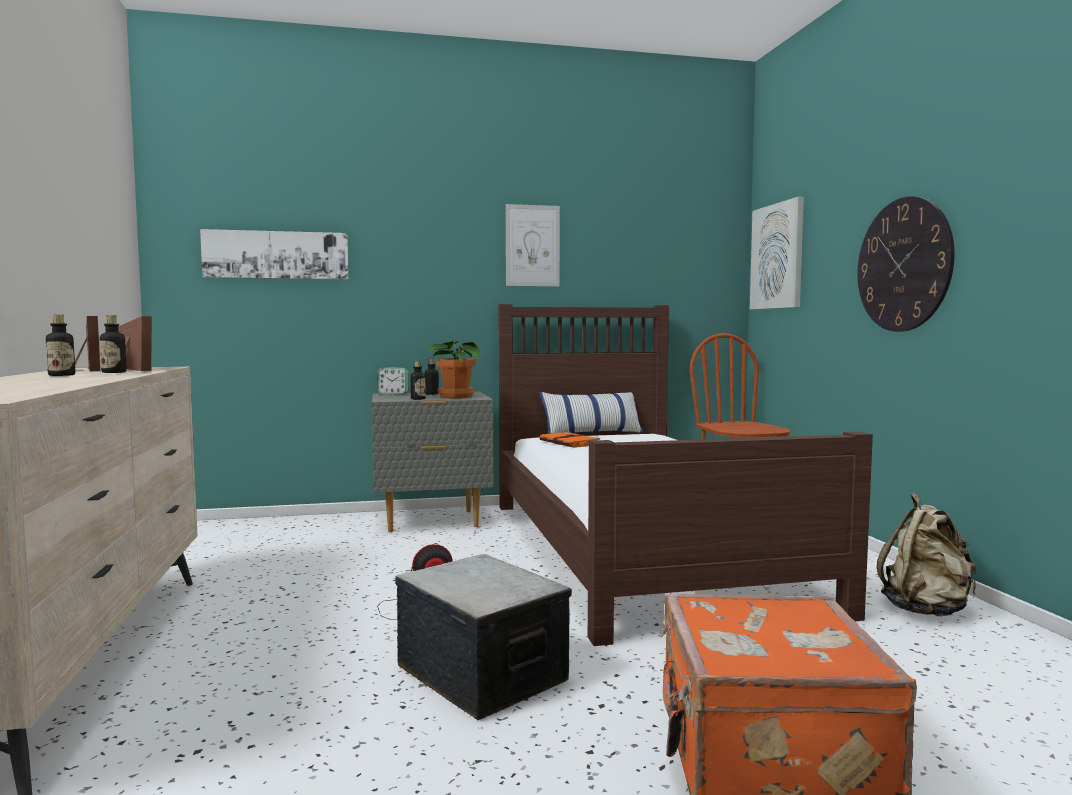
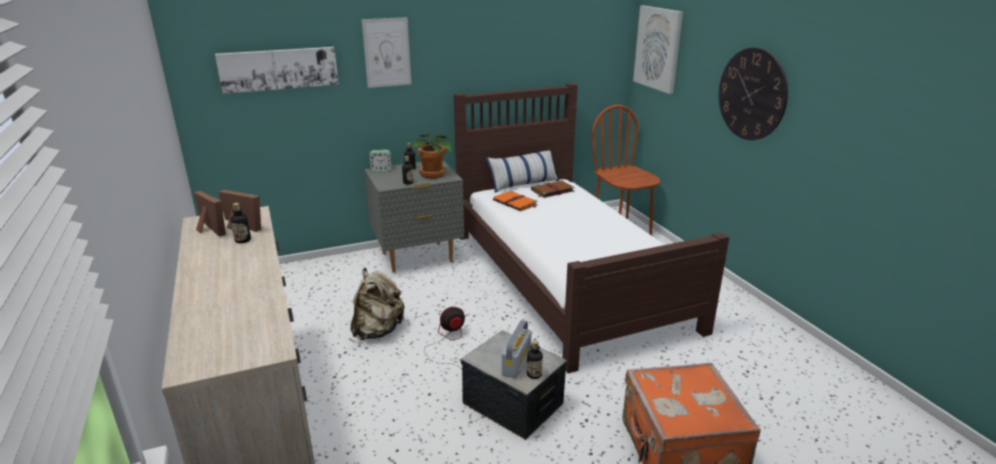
camera: 10 degrees left, 20 degrees up
bottle [46,314,75,376] -> bottle moved to [527,340,543,379]
picture [506,204,560,287] -> picture moved to [362,17,411,88]
beige backpack [877,493,977,616] -> beige backpack moved to [351,268,405,340]
none -> radio [502,320,531,379]
none -> brown book [531,181,575,198]

